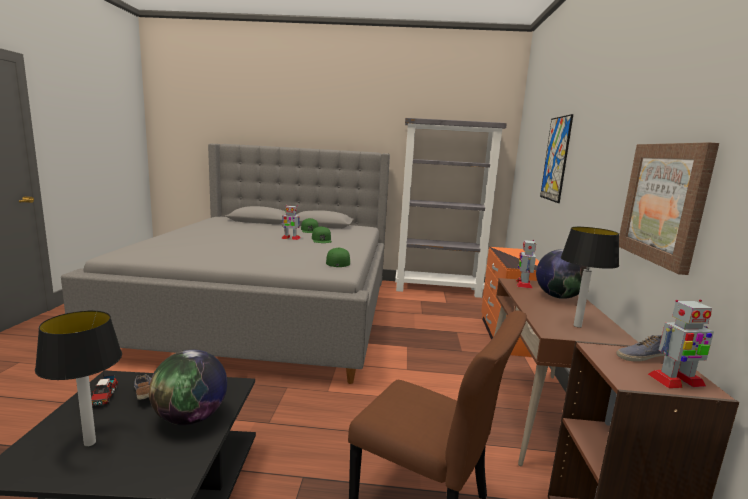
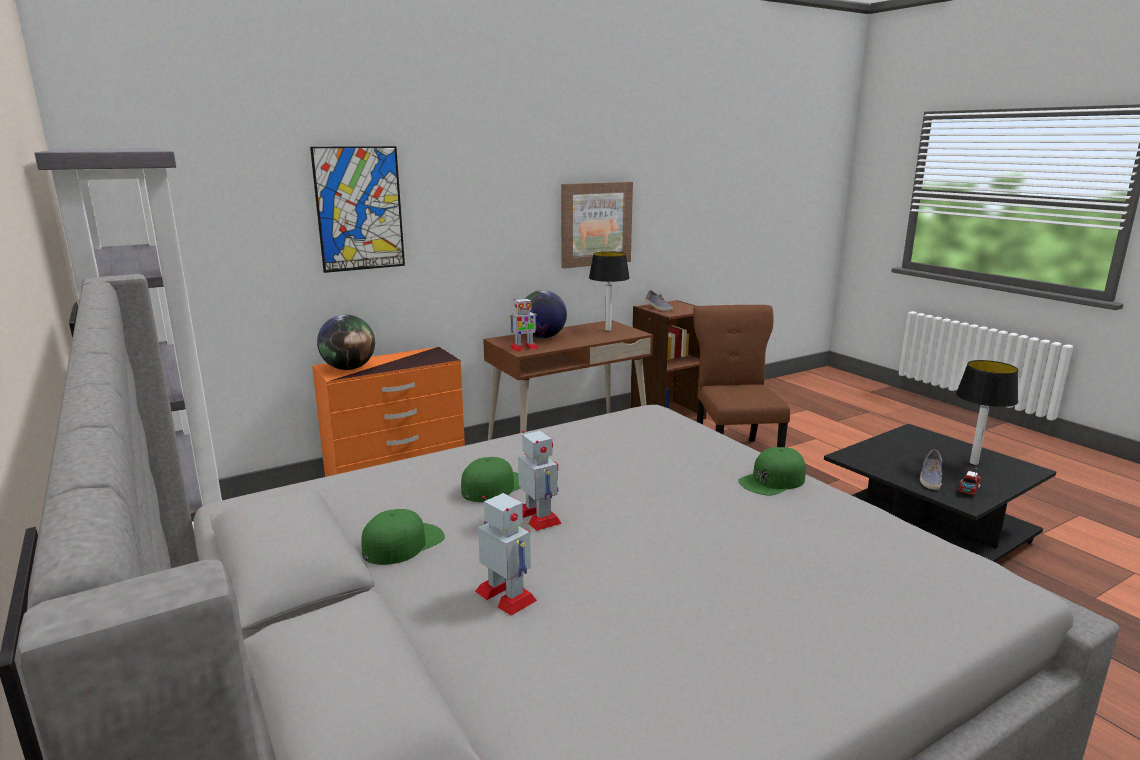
camera: 125 degrees left, 5 degrees up
globe [149,350,227,425] -> globe moved to [317,315,375,370]
green cap [326,247,350,267] -> green cap moved to [738,447,806,496]
toy robot [648,300,714,388] -> toy robot moved to [475,493,537,616]

